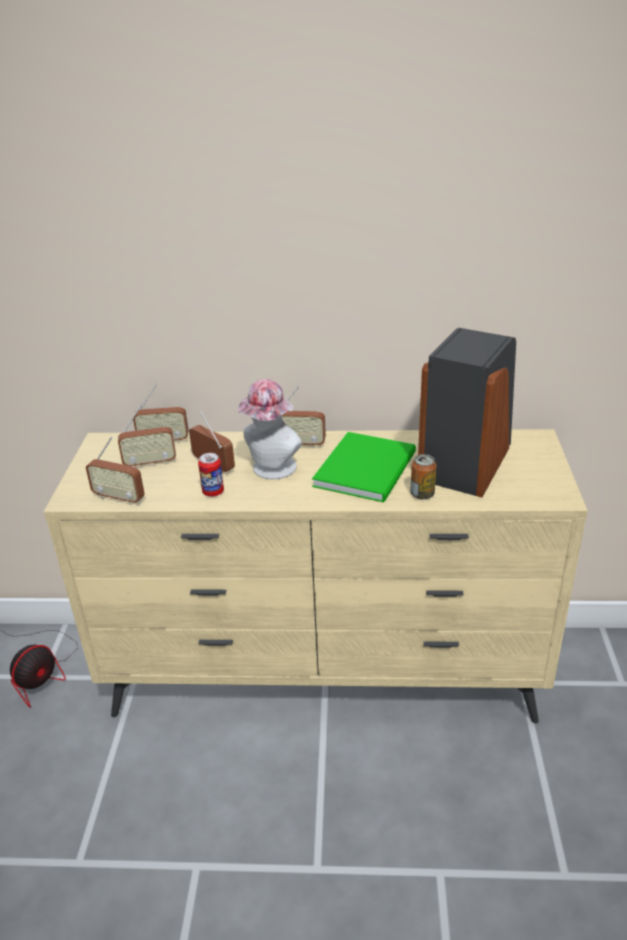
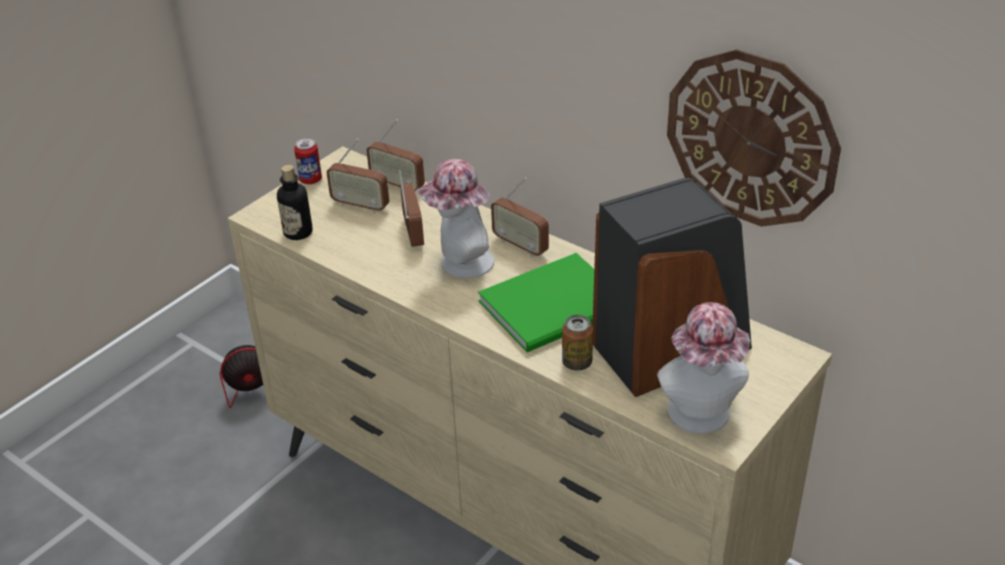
camera: 35 degrees right, 5 degrees up
radio [86,436,145,505] -> bottle [277,165,313,240]
can [198,453,224,497] -> can moved to [294,138,322,185]
none -> hat [657,302,750,434]
none -> wall clock [667,49,841,227]

